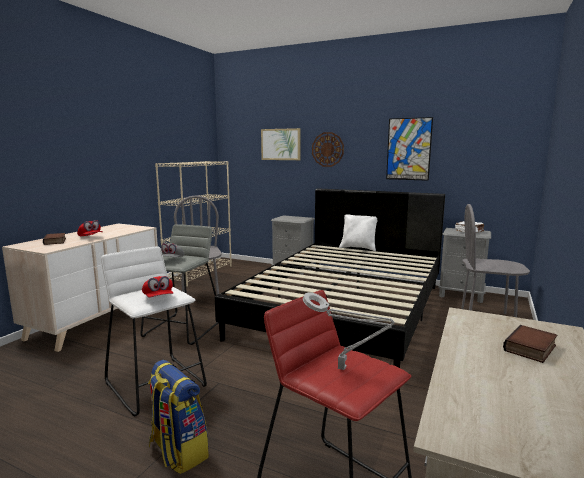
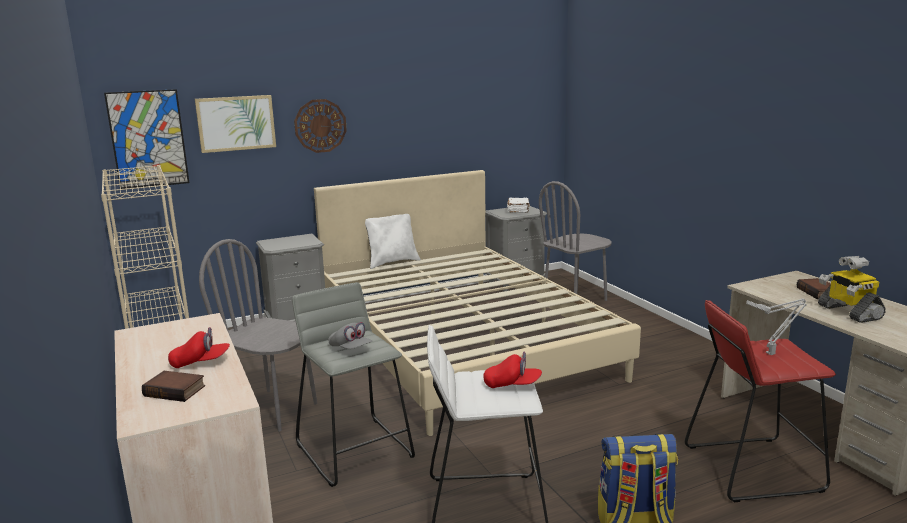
camera: 50 degrees left, 5 degrees up
black bed [215,188,445,368] -> beige bed [314,170,641,436]
picture [386,117,433,181] -> picture moved to [104,89,190,189]
none -> toy robot [818,256,886,323]

